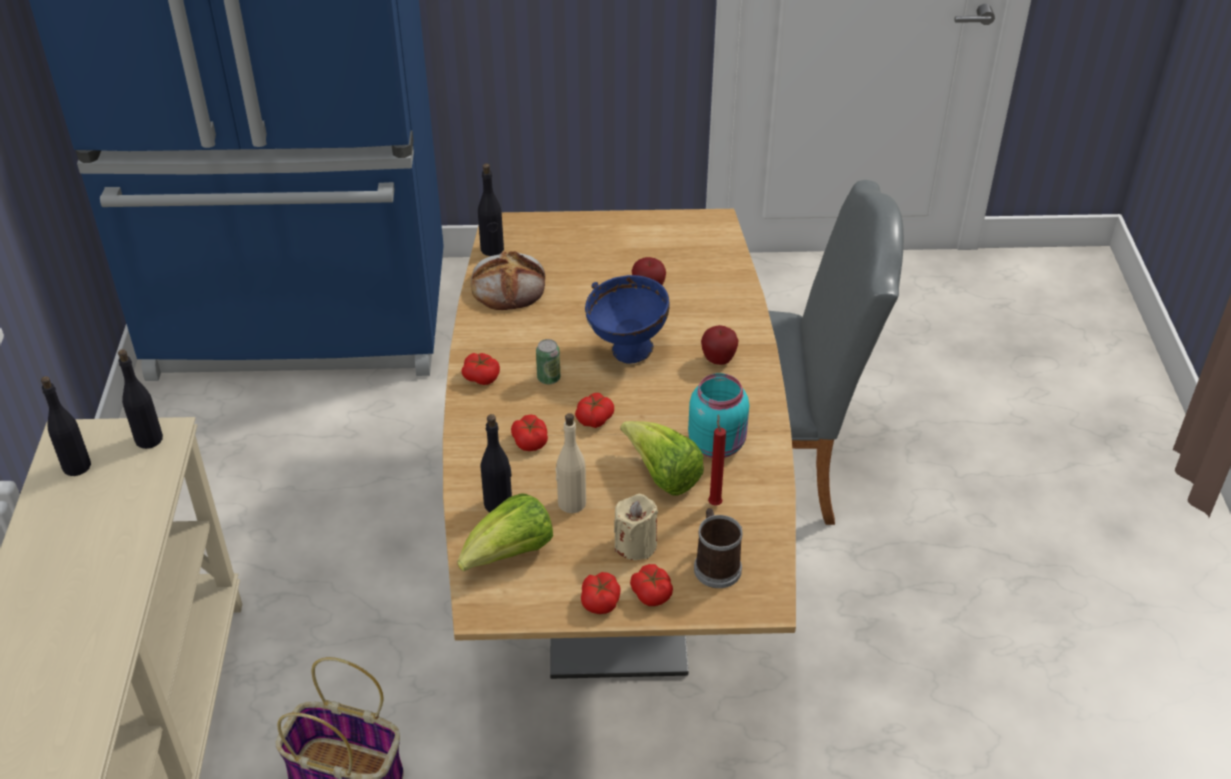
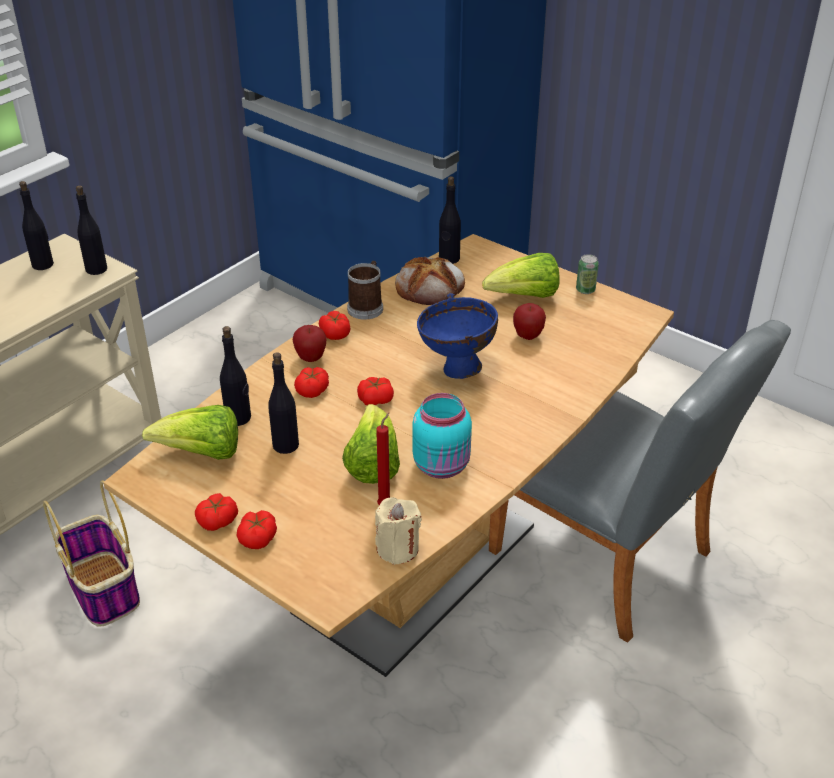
camera: 40 degrees right, 5 degrees down
can [536,339,560,384] -> can moved to [576,254,599,294]
beige bottle [555,413,586,513] -> black bottle [268,352,299,454]
beige candle [614,494,658,560] -> beige candle moved to [375,497,422,565]
mug [694,508,742,588] -> mug moved to [347,261,383,320]
apple [701,325,739,365] -> apple moved to [293,325,327,362]
none -> lettuce [482,253,559,298]

